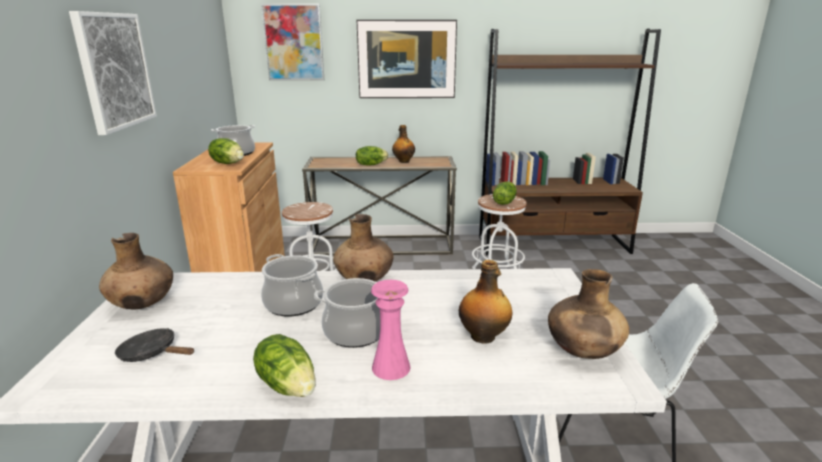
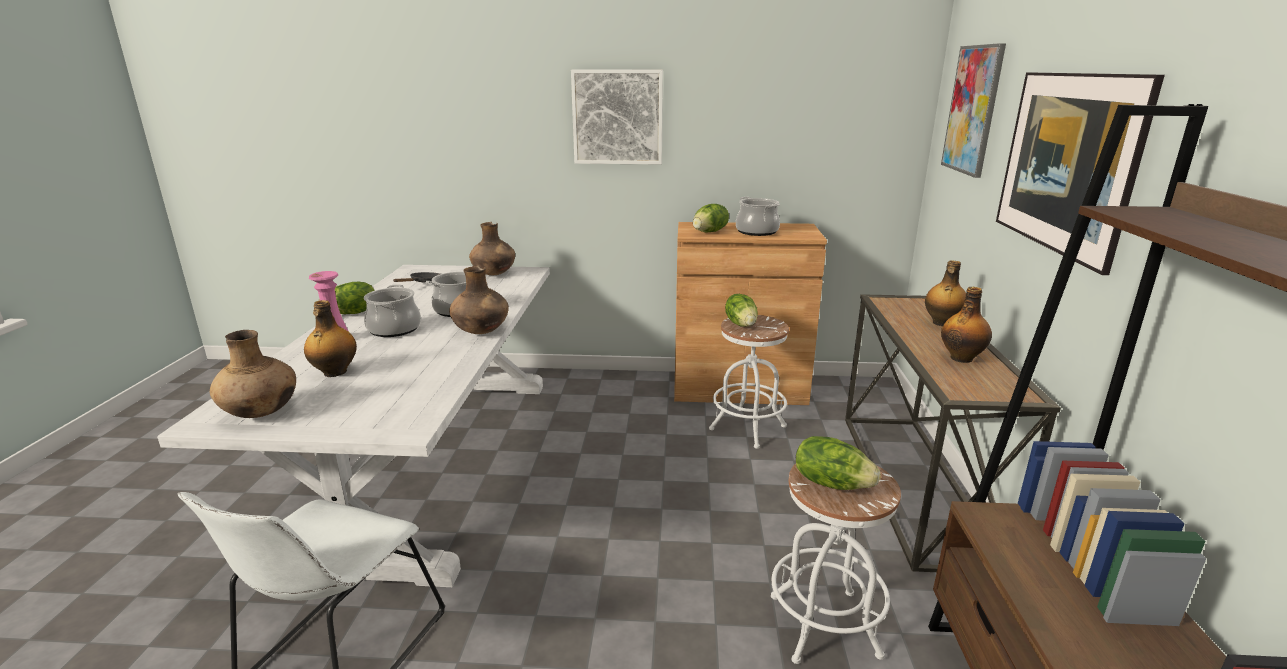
camera: 95 degrees right, 0 degrees up
lettuce [356,146,388,166] -> lettuce moved to [725,294,758,327]
none -> bottle [925,260,966,326]

